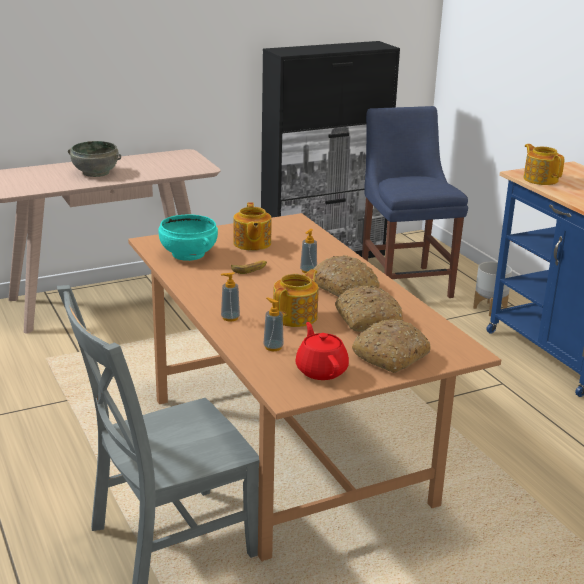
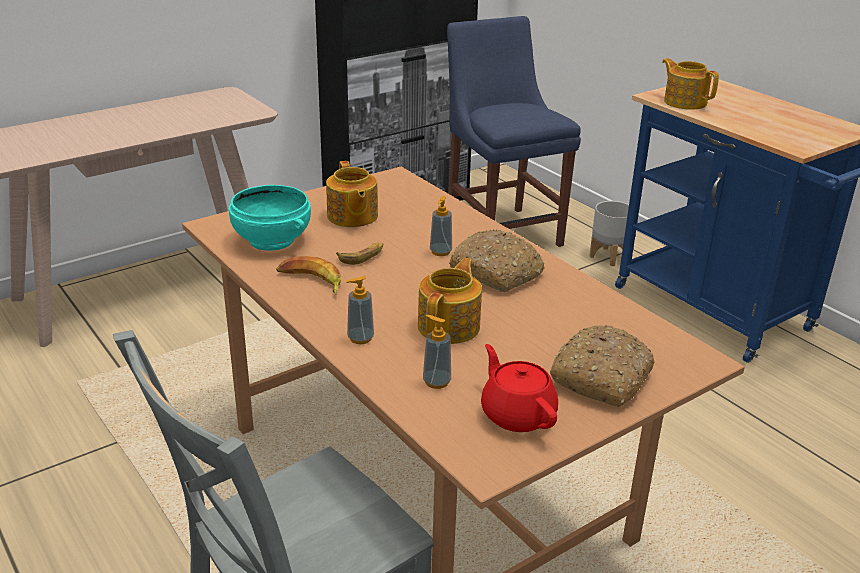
camera: 10 degrees left, 5 degrees up
grey bowl [68,141,121,177] -> none
bread [335,286,403,332] -> none
none -> banana [276,256,342,295]

